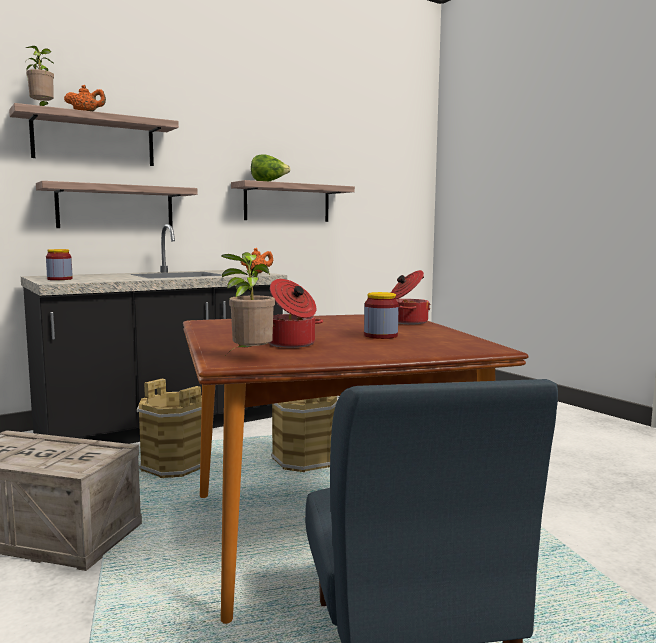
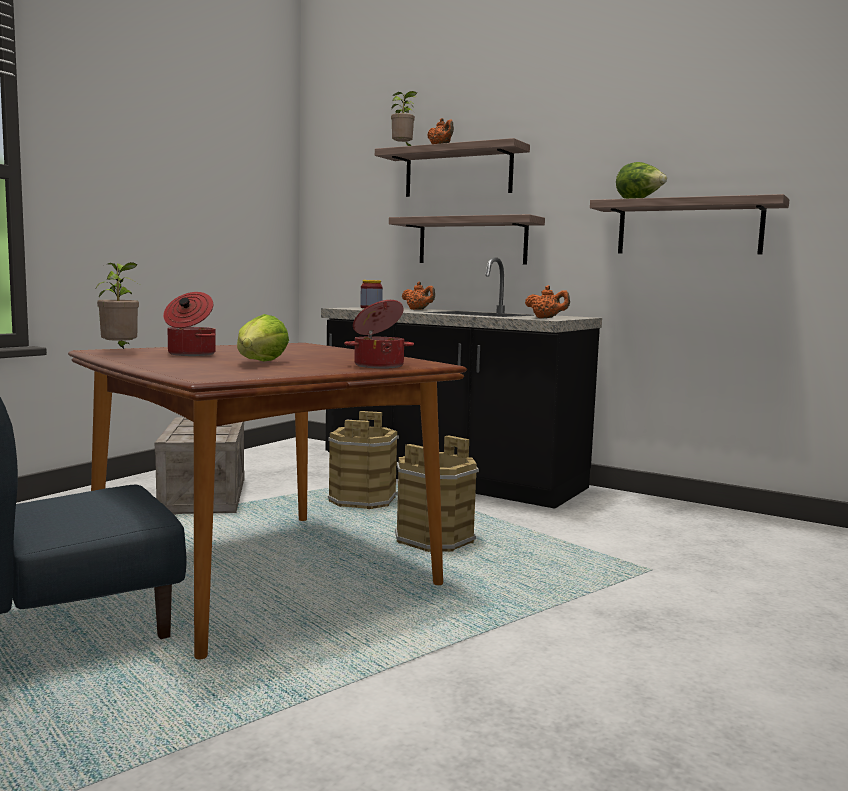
camera: 65 degrees right, 0 degrees up
jar [364,292,399,339] -> lettuce [237,314,289,362]
none -> orange teapot [402,281,435,310]

